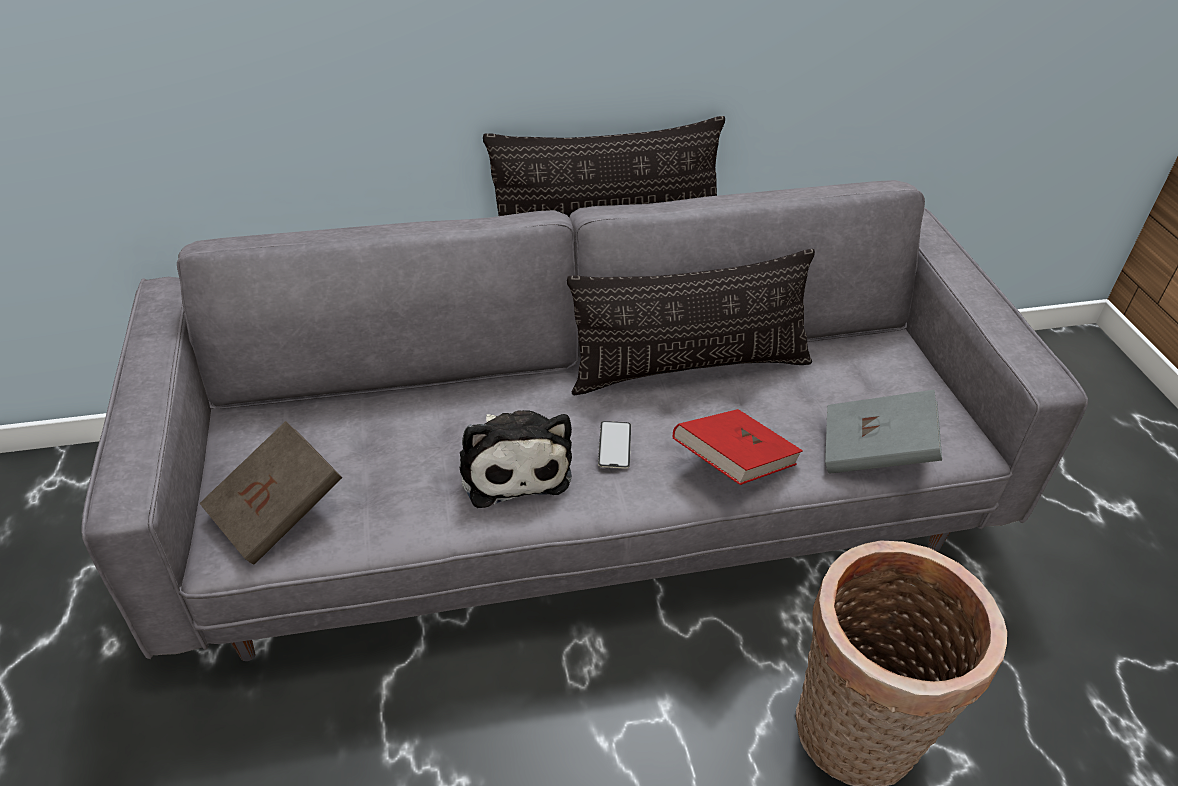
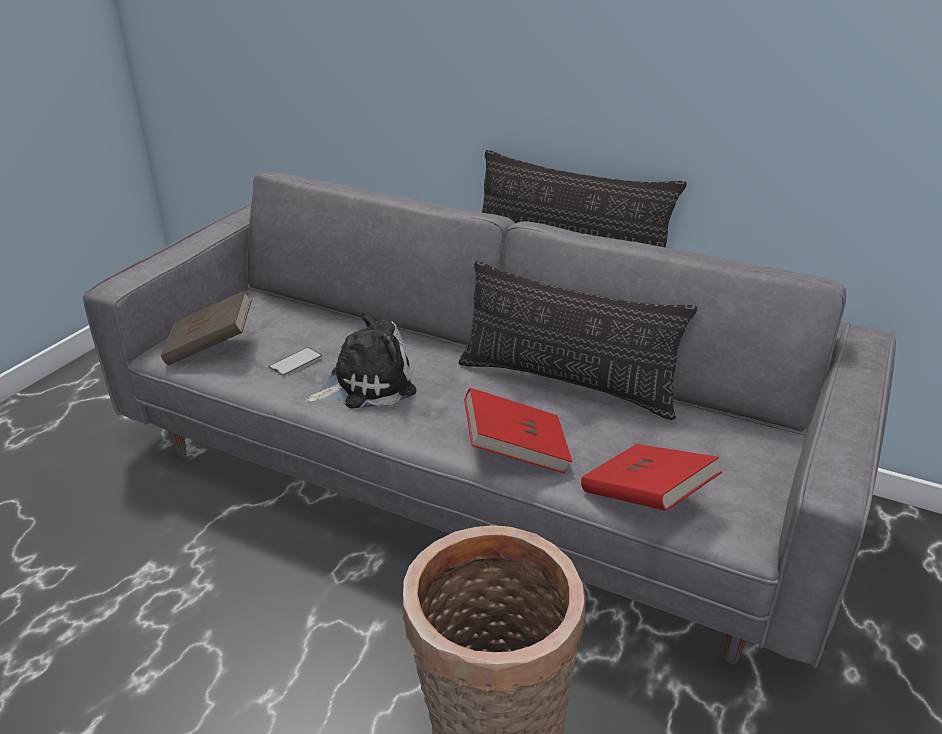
camera: 40 degrees right, 10 degrees down
plush toy [460,410,572,508] -> plush toy turned 135 degrees counterclockwise [305,311,416,408]
phone [598,421,631,469] -> phone moved to [268,347,322,376]
grey book [825,390,942,474] -> red book [581,444,722,511]

